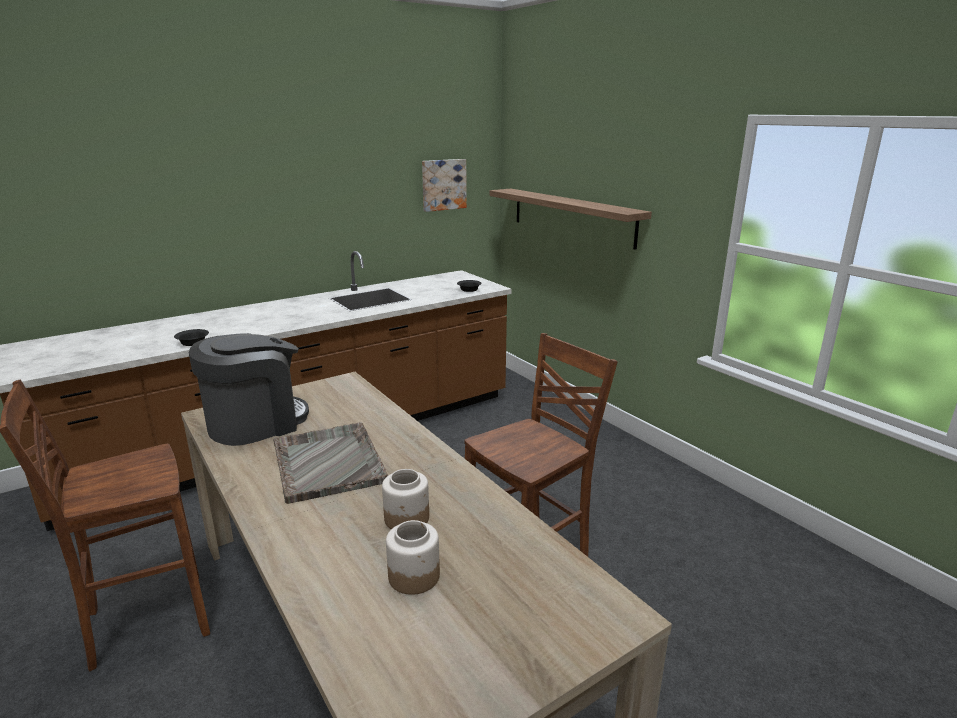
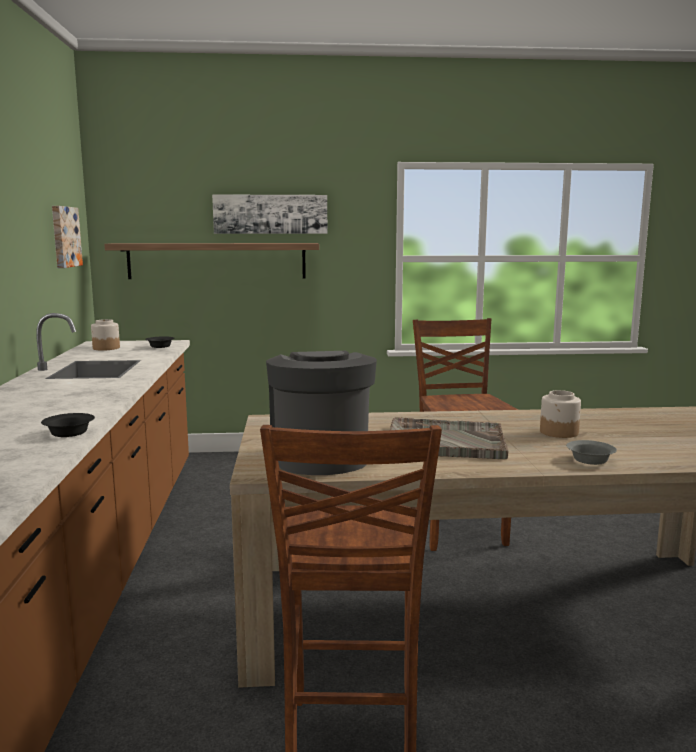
camera: 60 degrees left, 10 degrees down
jar [386,520,440,595] -> jar moved to [91,319,120,351]
none -> picture [212,194,327,234]
none -> grey bowl [566,440,617,465]

